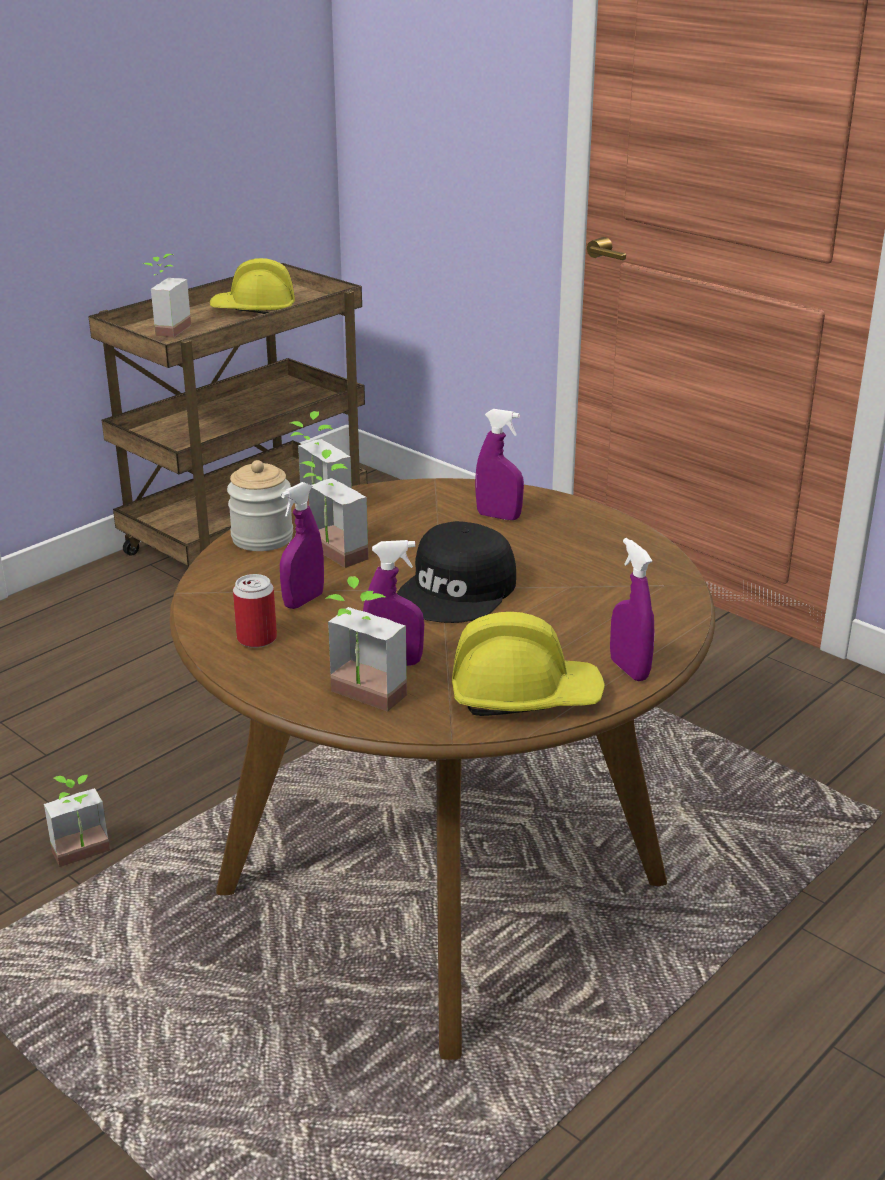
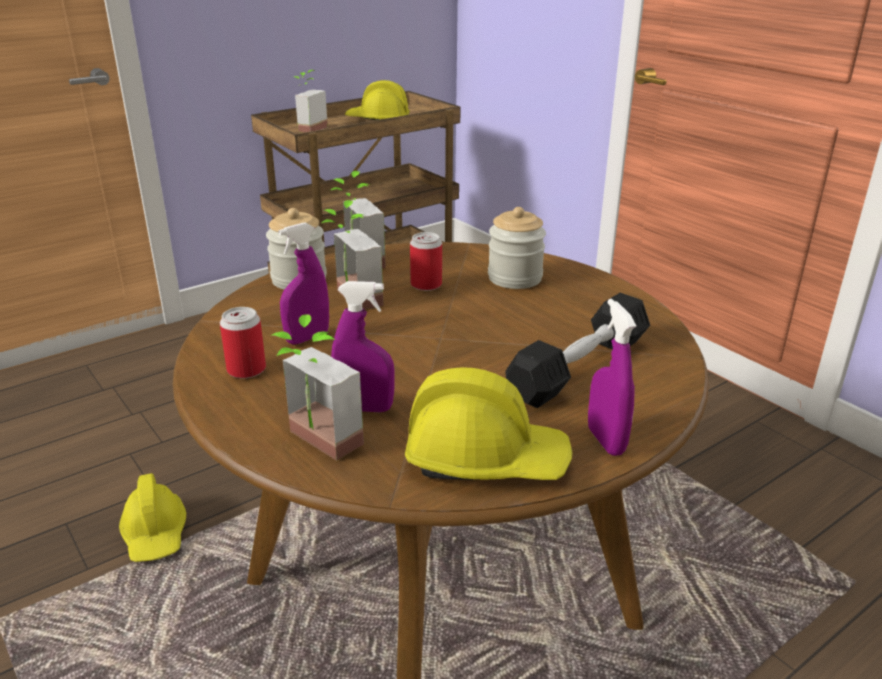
camera: 10 degrees right, 0 degrees up
potted plant [44,775,110,867] -> yellow hard hat [119,473,186,562]
black cap [397,521,516,623] -> none
purple spray bottle [475,409,524,520] -> jar [488,207,546,289]
none -> can [410,232,442,291]
none -> black dumbbell [505,293,650,408]

